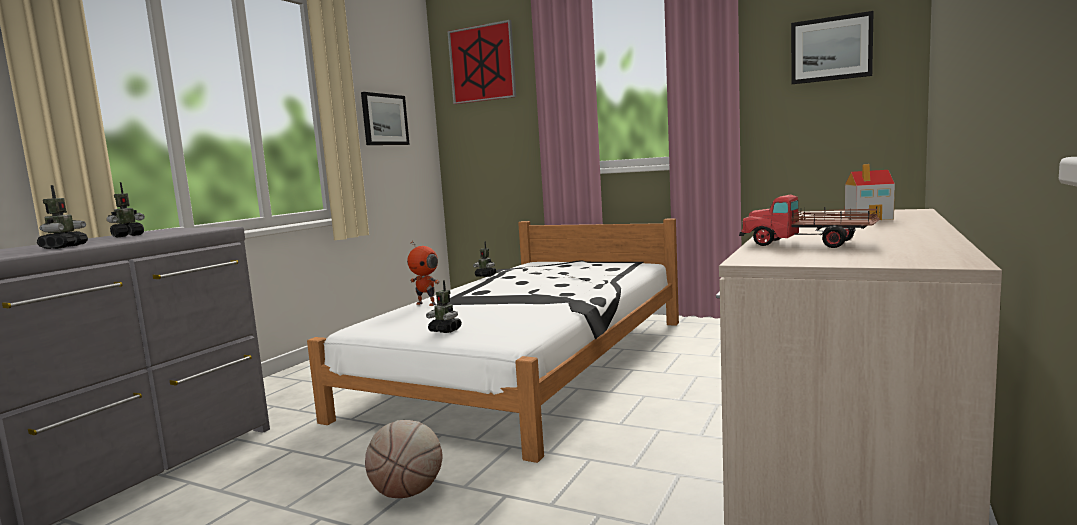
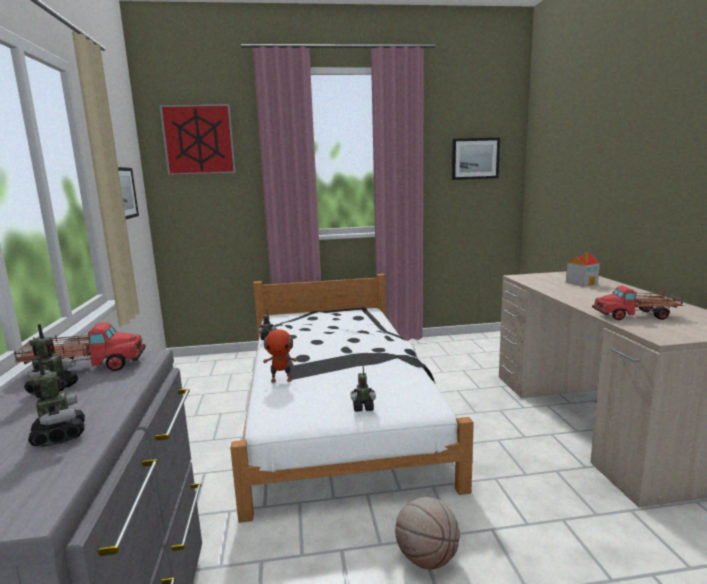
camera: 35 degrees left, 5 degrees up
none -> toy truck [14,322,146,371]

